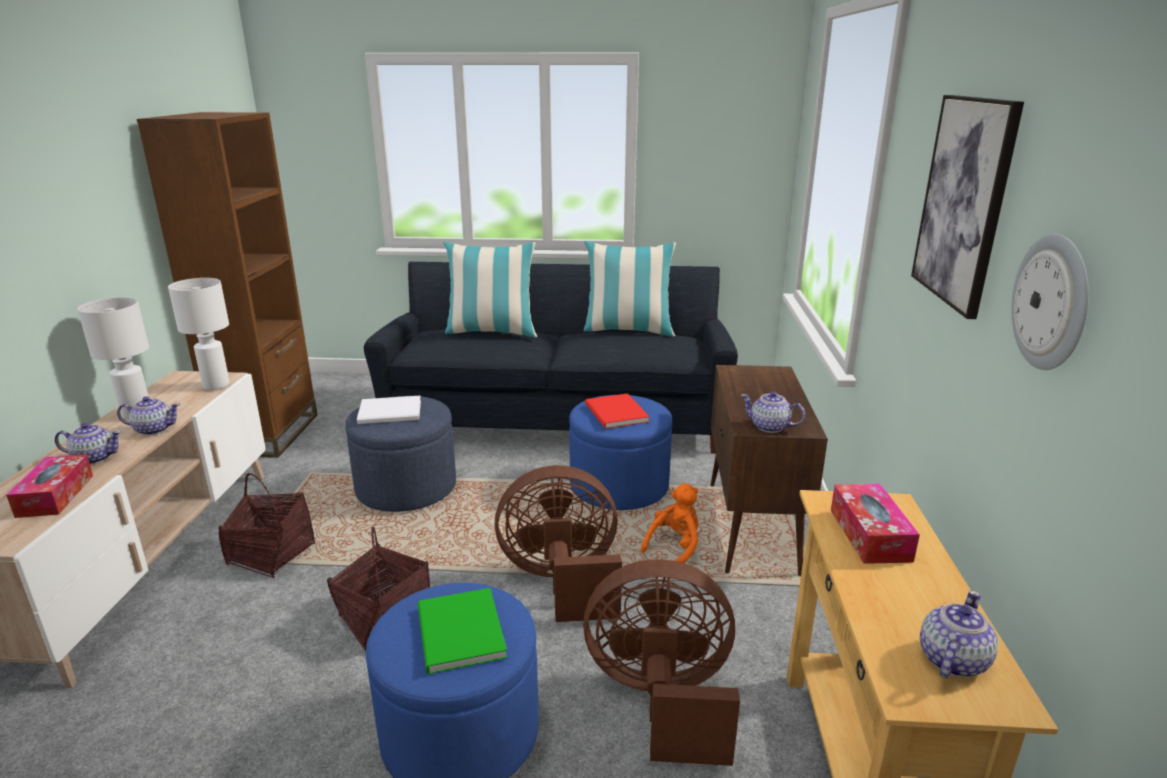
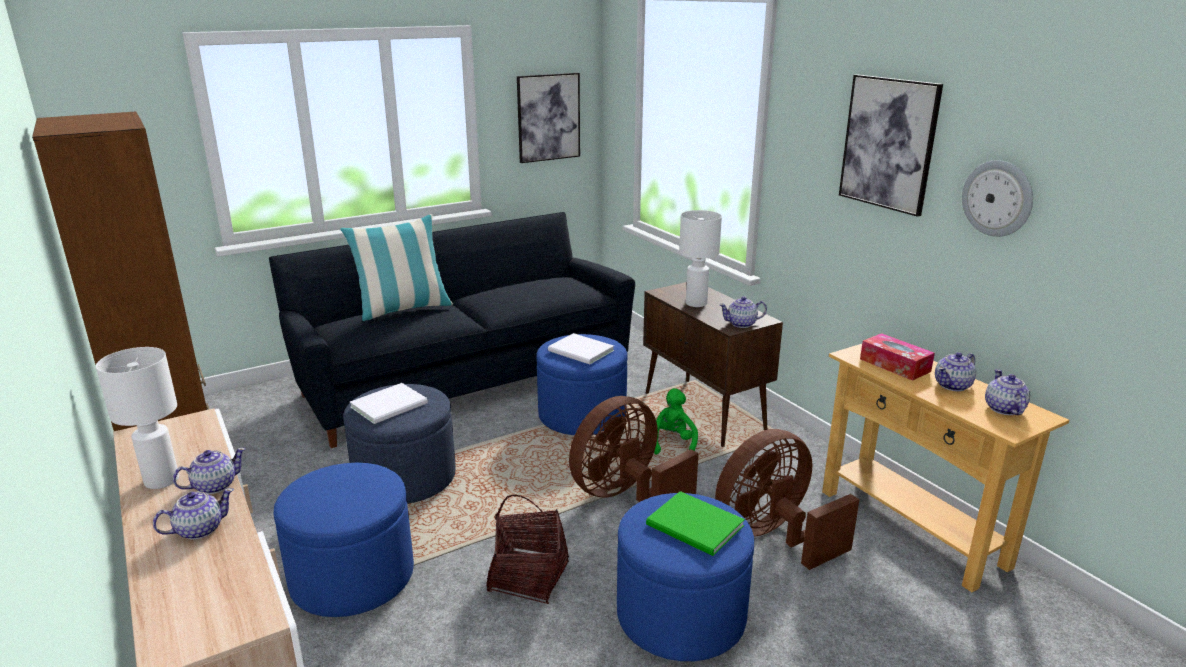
camera: 35 degrees left, 0 degrees up
tissue box [6,454,93,518] -> none
white table lamp [168,278,230,390] -> white table lamp moved to [679,210,722,307]
basket [218,473,315,578] -> blue ottoman [274,463,414,617]
pillow [584,241,676,337] -> none
red book [585,393,650,429] -> white book [548,333,614,364]
orange plush toy [641,483,698,563] -> green plush toy [654,388,698,455]
none -> picture [517,73,580,163]
none -> teapot [935,352,976,391]

